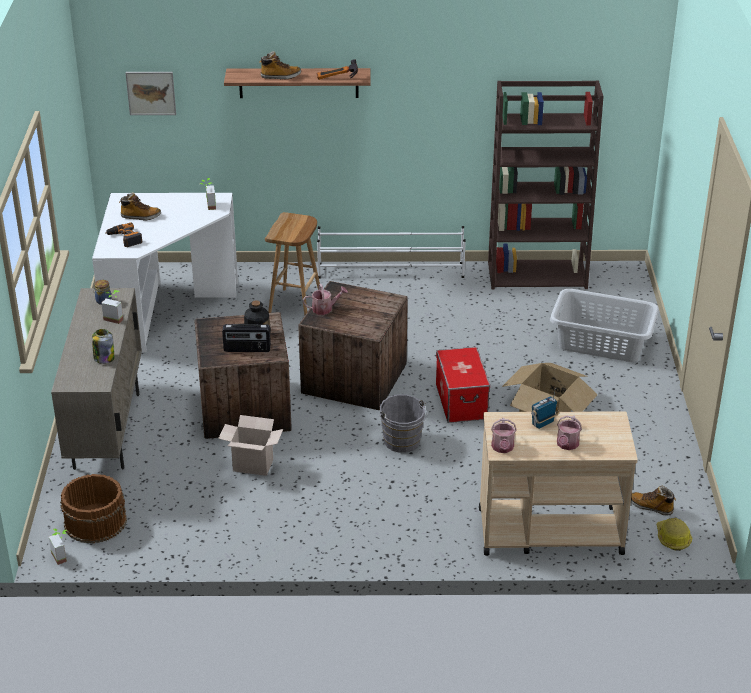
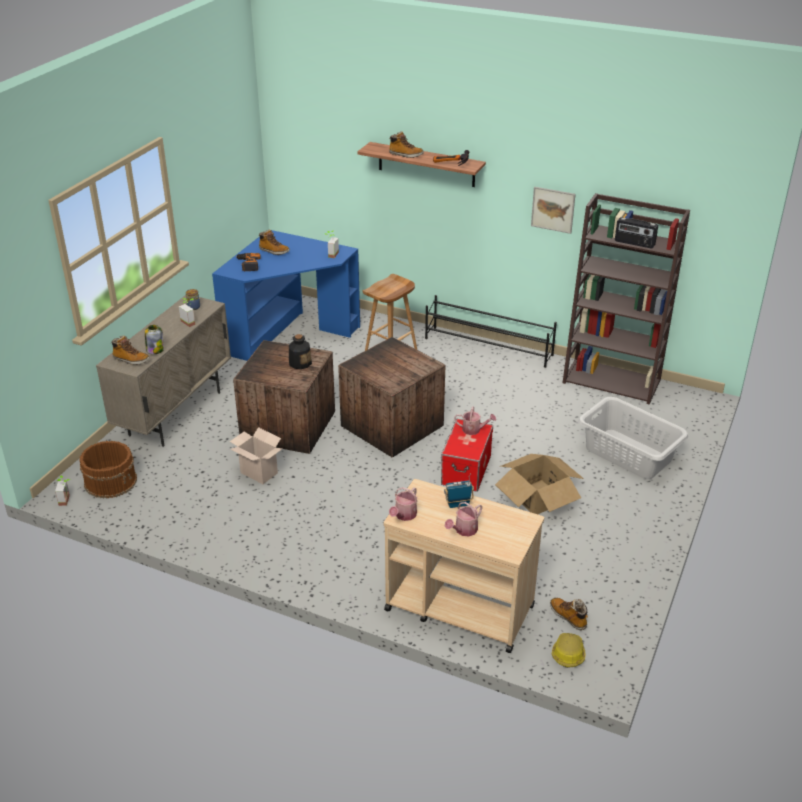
camera: 25 degrees right, 0 degrees up
white desk [92,193,238,352] -> blue desk [212,229,360,361]
picture [125,72,176,115] -> picture moved to [531,187,576,234]
radio [222,324,271,352] -> radio moved to [615,217,658,248]
watering can [303,284,348,315] -> watering can moved to [454,407,496,435]
white shoe rack [317,226,466,278] -> black shoe rack [425,295,557,368]
grey bucket [380,394,428,453] -> none
none -> boot [111,336,149,365]

